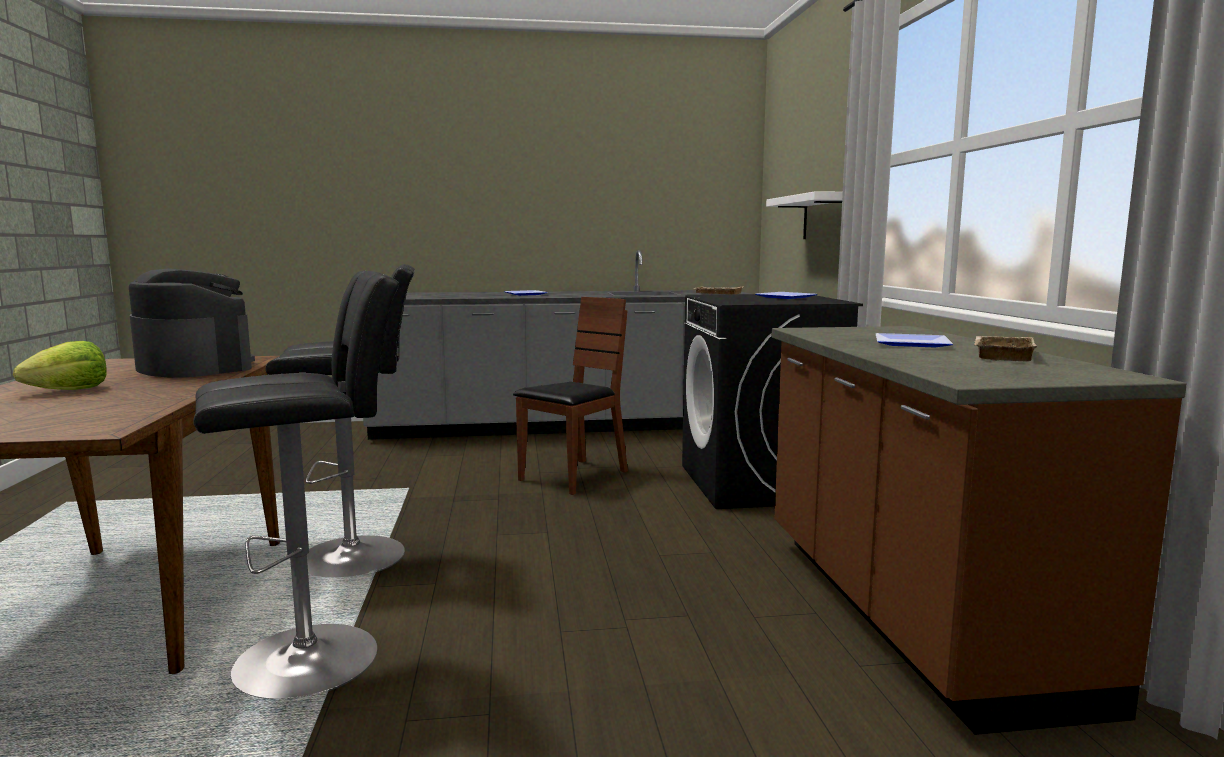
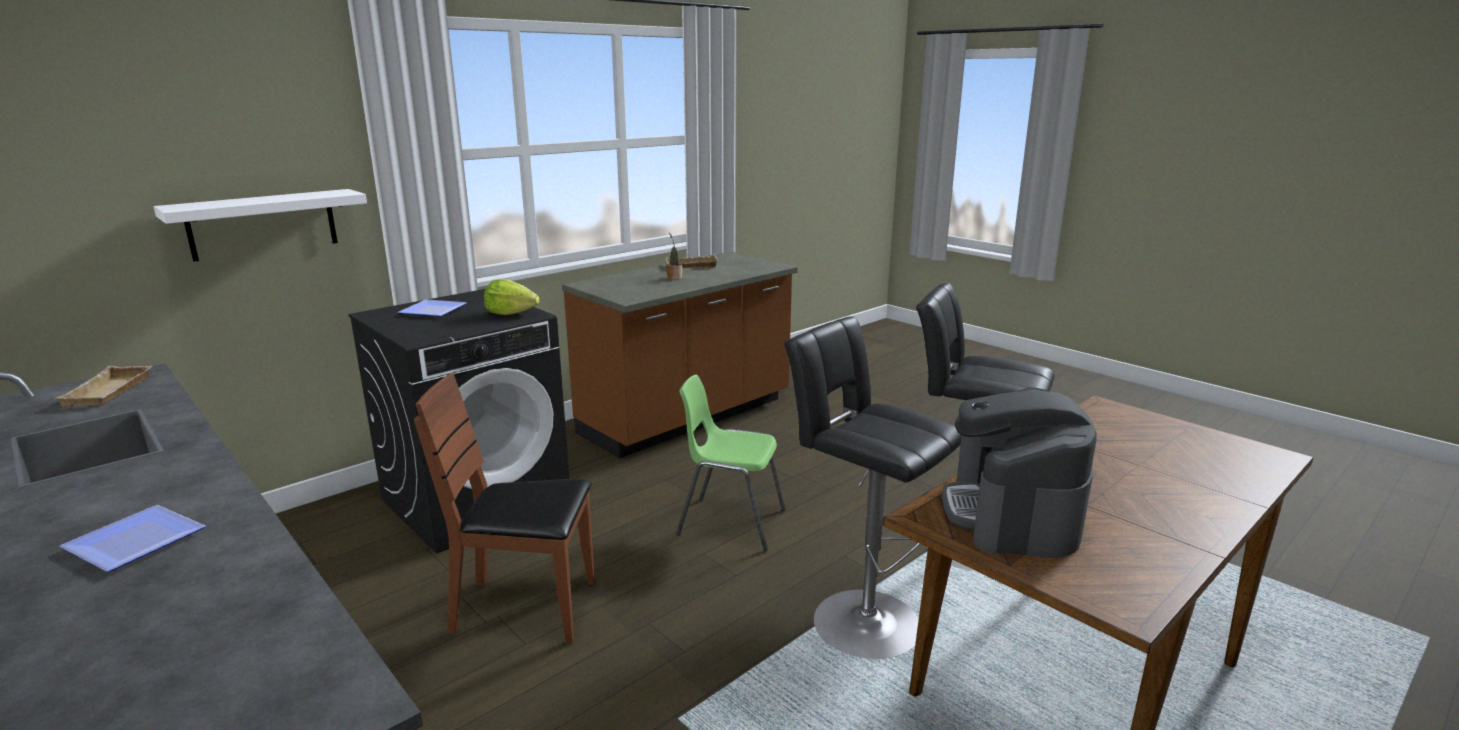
camera: 125 degrees left, 10 degrees up
lettuce [13,341,107,390] -> lettuce moved to [484,279,540,315]
plate [876,333,953,347] -> potted plant [666,233,682,280]
none -> green chair [676,375,785,551]

